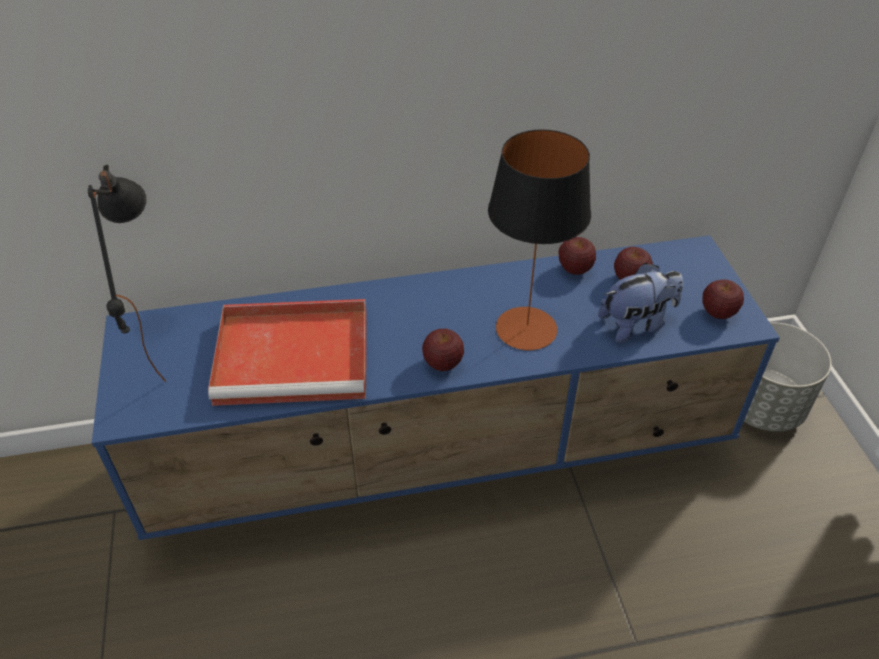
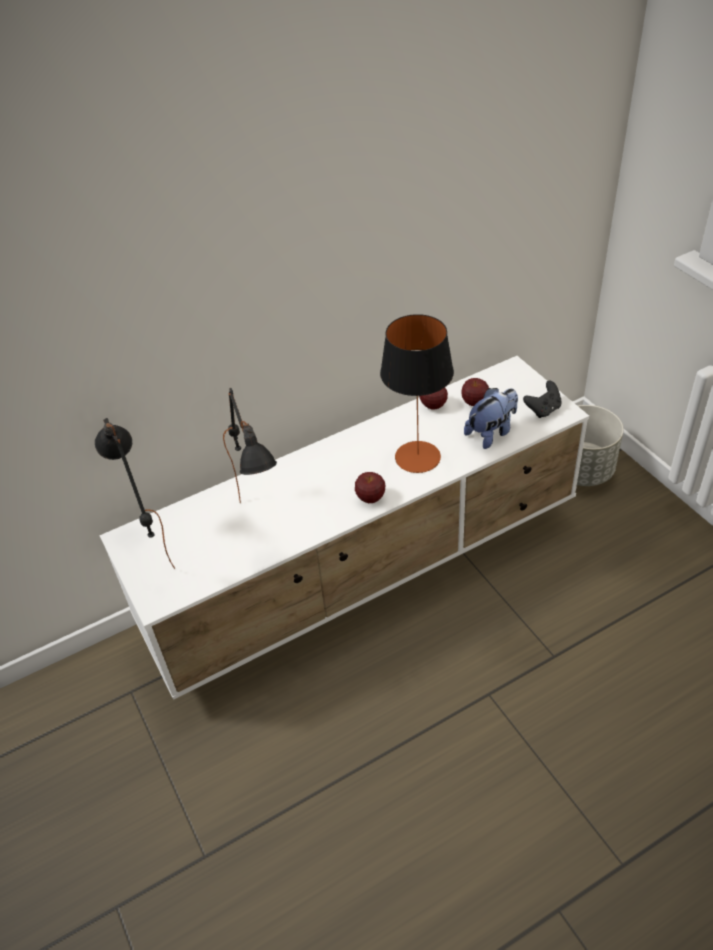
camera: 15 degrees left, 0 degrees up
blue tv stand [92,235,780,540] -> white tv stand [100,356,589,700]
red tray [208,299,366,406] -> black table lamp [223,388,277,503]
apple [702,279,744,319] -> black game controller [523,381,562,418]

